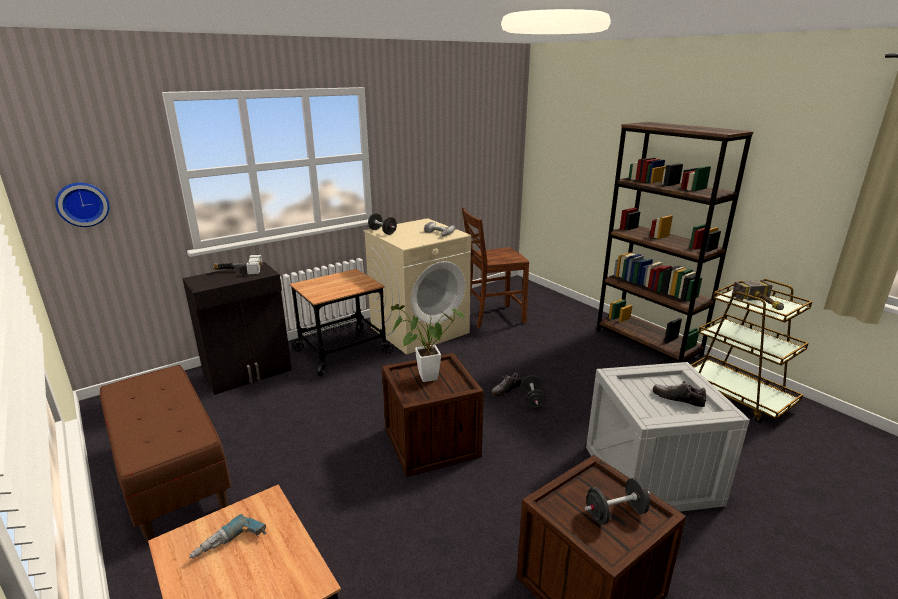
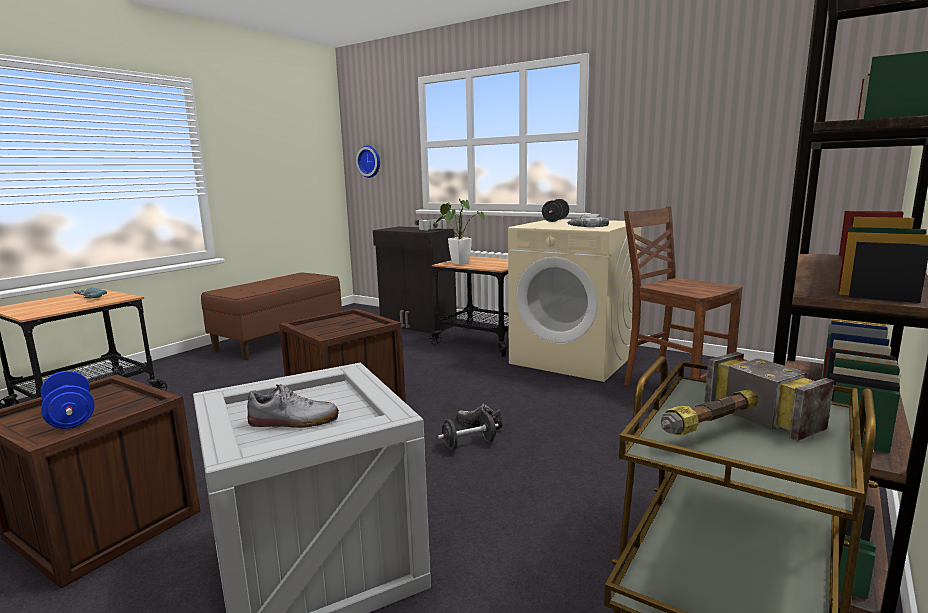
camera: 70 degrees right, 10 degrees down
potted plant [391,304,464,382] -> potted plant moved to [436,199,485,265]
black dumbbell [584,478,650,525] -> blue dumbbell [41,371,95,429]
shoe [653,381,706,407] -> shoe turned 75 degrees clockwise [247,384,339,428]

